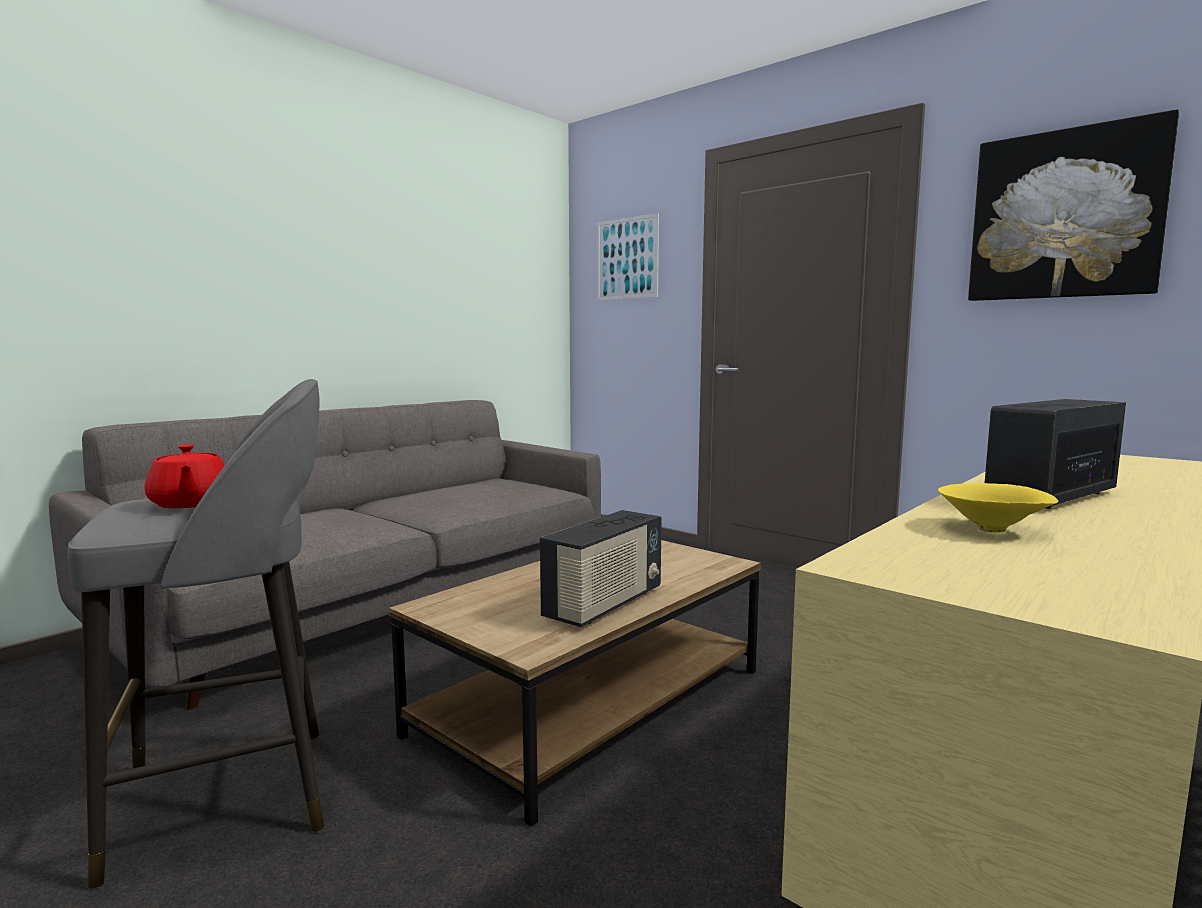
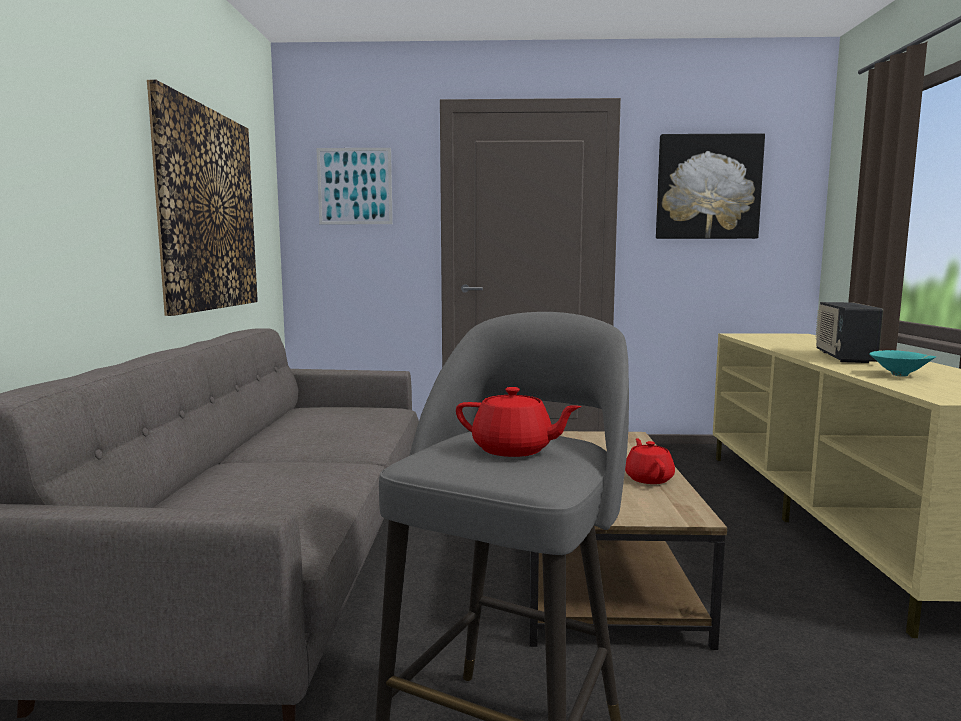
camera: 40 degrees left, 0 degrees up
radio [540,510,662,627] -> red teapot [625,438,675,484]
yellow bowl [938,483,1058,533] -> turquoise bowl [869,350,936,377]
none -> picture [147,79,258,316]

